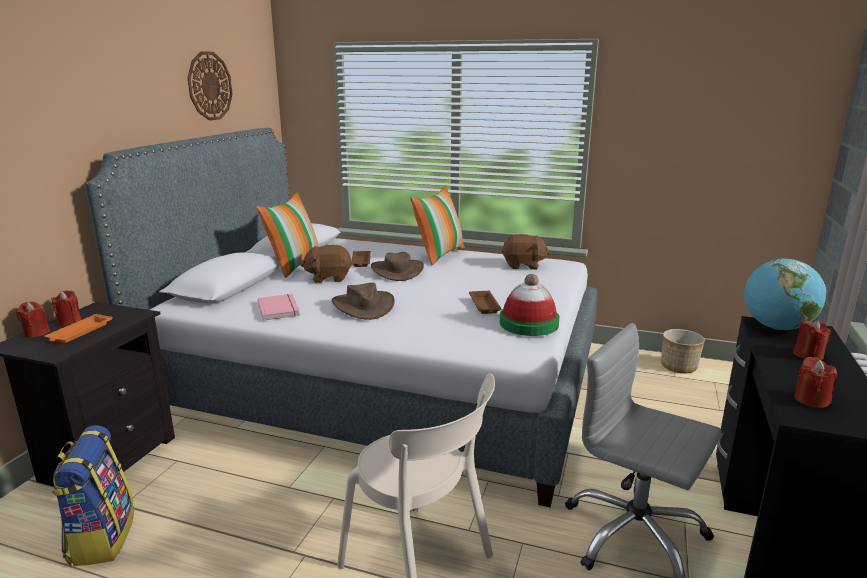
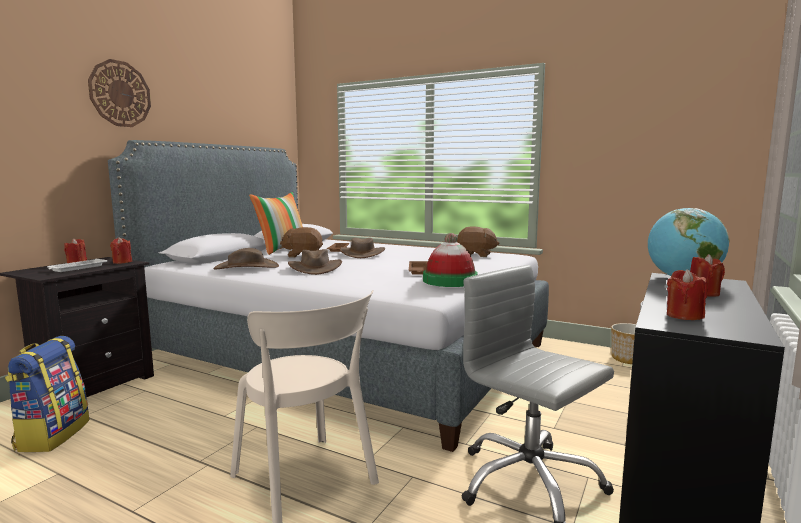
camera: 10 degrees right, 10 degrees down
red candle [16,301,50,338] -> red candle moved to [110,237,132,264]
orange tray [45,314,113,343] -> white tray [47,259,107,272]
wall clock [188,51,232,121] -> wall clock moved to [88,59,151,127]
pink book [257,294,300,320] -> brown hat [213,248,279,269]
pillow [410,185,465,265] -> none

